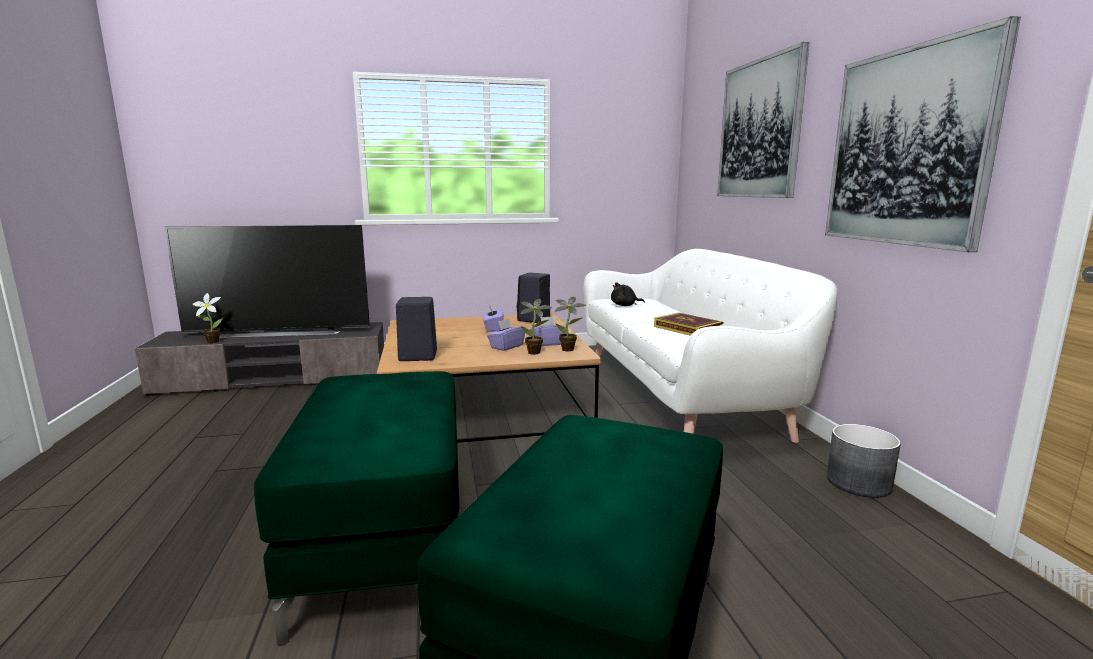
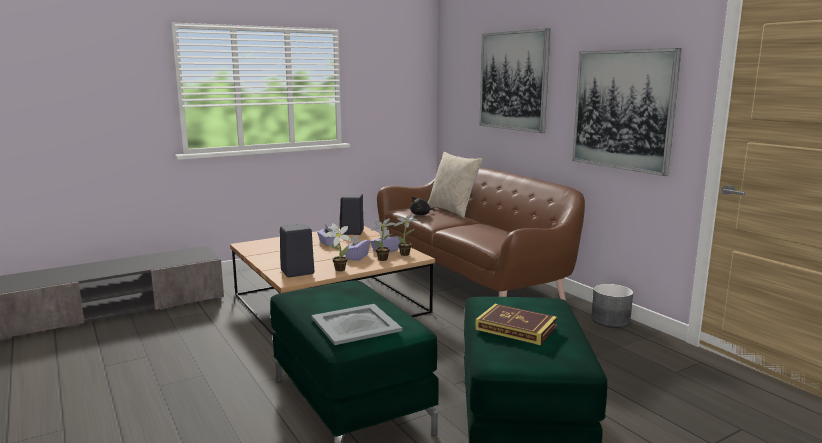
camera: 20 degrees left, 0 degrees up
television [165,225,370,338] -> none
potted plant [193,293,223,344] -> potted plant moved to [324,223,352,271]
white sofa [583,249,838,443] -> brown sofa [377,167,585,301]
book [654,313,723,336] -> book moved to [475,304,557,345]
none -> grey tray [312,304,402,345]
none -> beige pillow [427,152,483,218]

